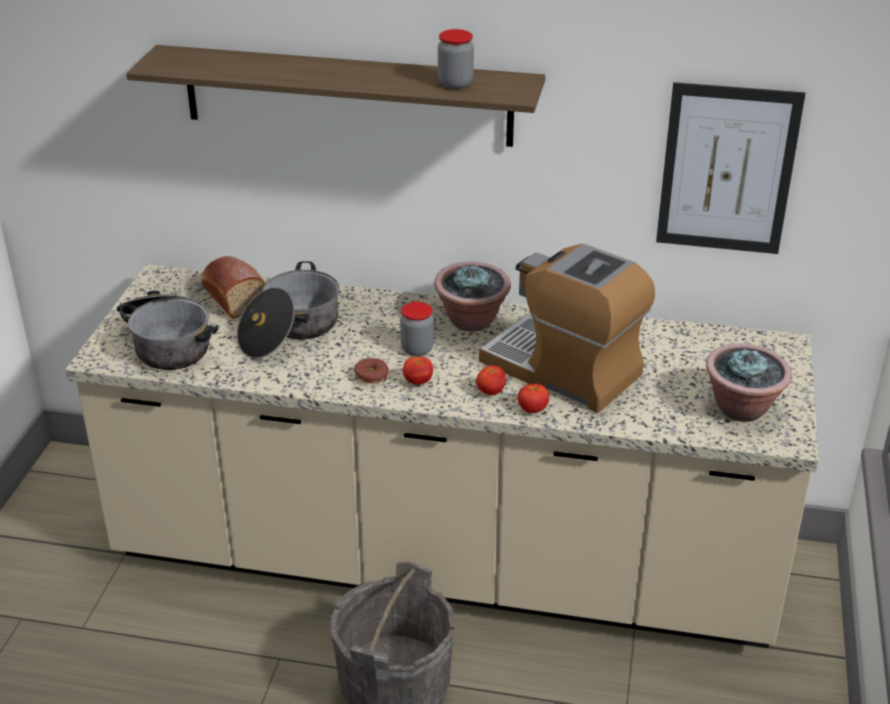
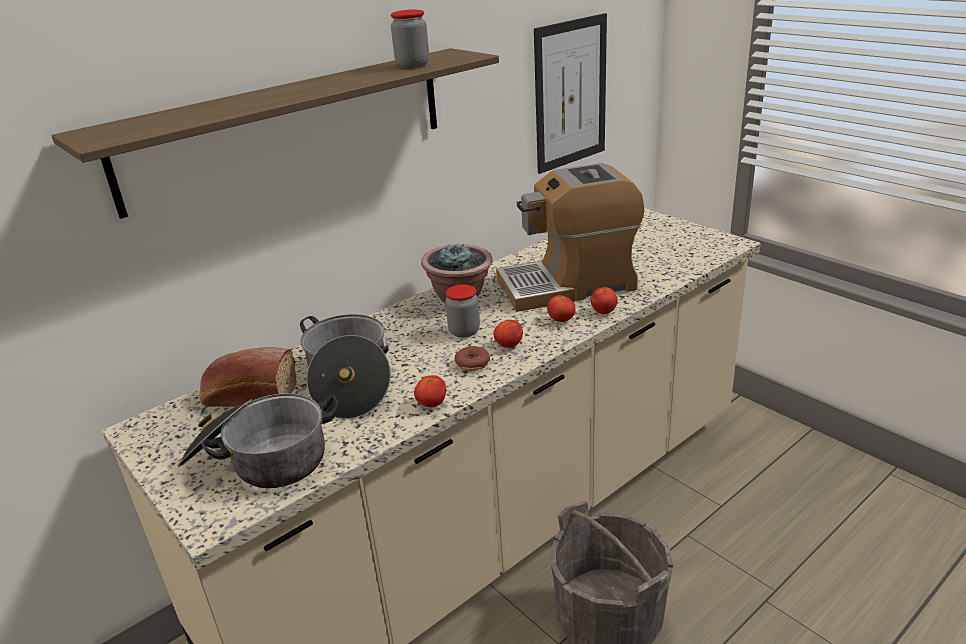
camera: 50 degrees left, 5 degrees down
potted plant [706,343,792,422] -> none
none -> tomato [414,375,446,407]

